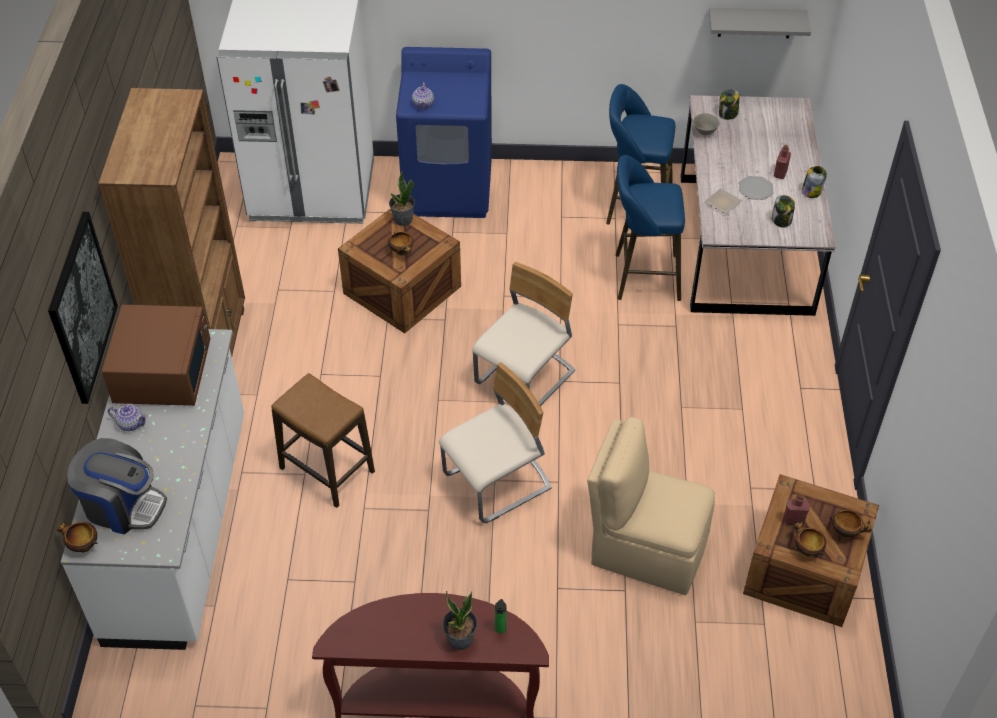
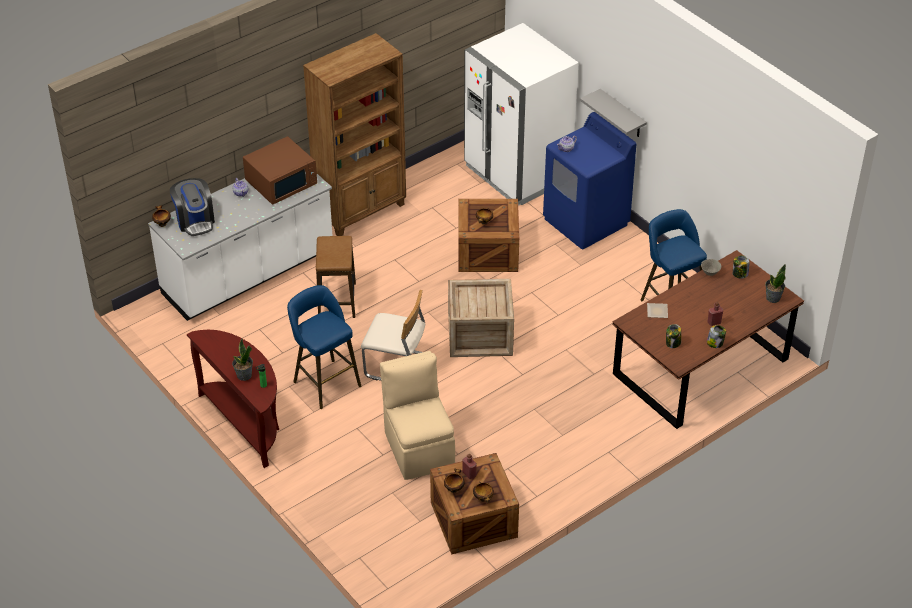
camera: 50 degrees right, 5 degrees down
picture [48,212,118,404] -> none
potted plant [389,171,415,226] -> potted plant moved to [765,264,786,303]
beige chair [472,262,575,406] -> crate [448,279,514,357]
blue stool [616,155,685,301] -> blue stool moved to [287,285,361,409]
grey dining table [680,95,836,316] -> brown dining table [612,250,804,429]
grey shelf [709,8,811,38] -> grey shelf moved to [580,89,647,137]
plate [739,176,773,200] -> none

